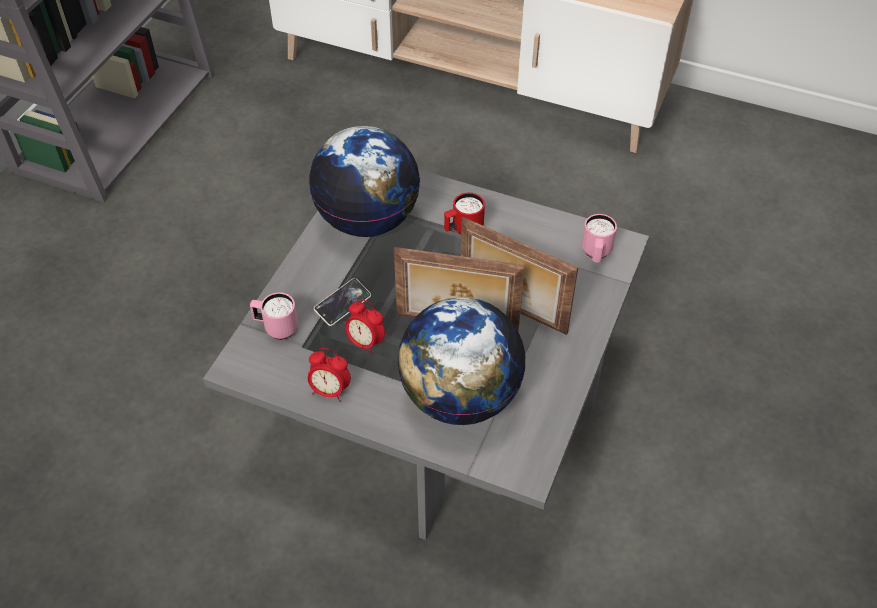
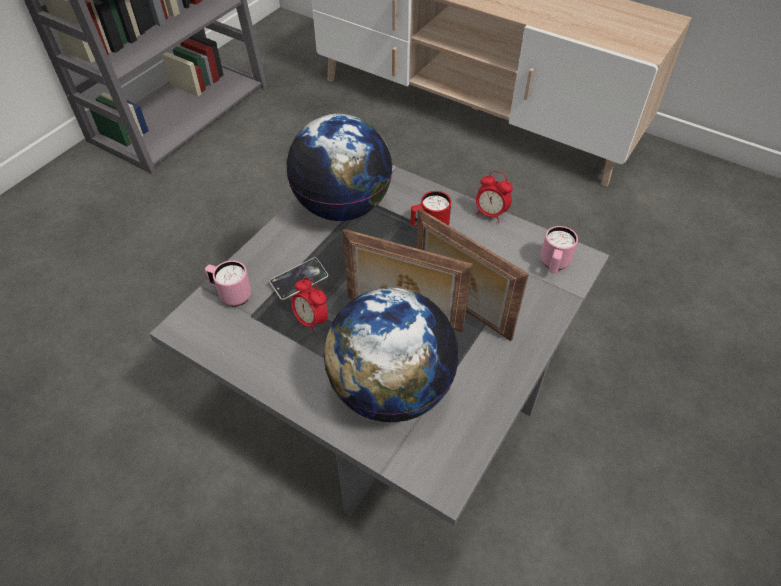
camera: 10 degrees right, 0 degrees up
alarm clock [308,348,351,402] -> alarm clock moved to [476,171,513,223]

